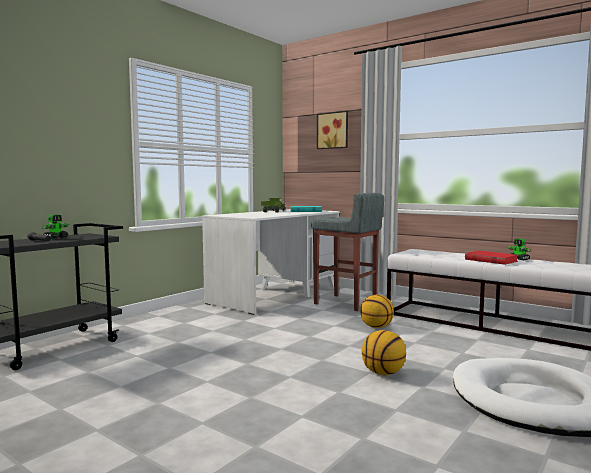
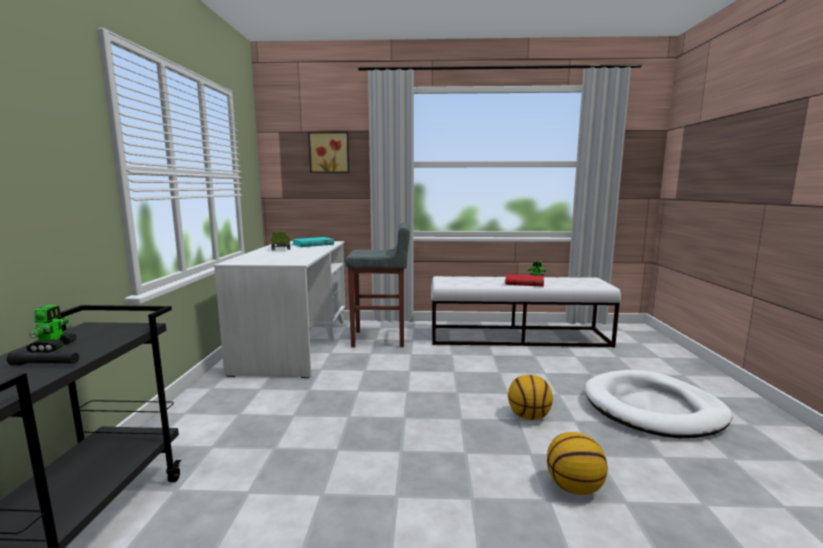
camera: 35 degrees left, 5 degrees up
basketball [360,295,394,328] -> basketball moved to [547,432,607,495]

